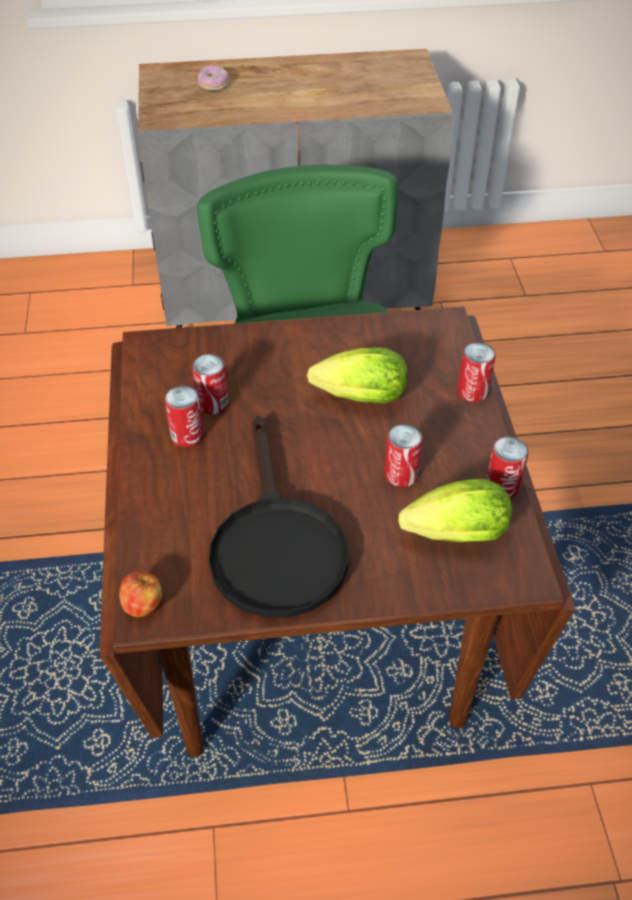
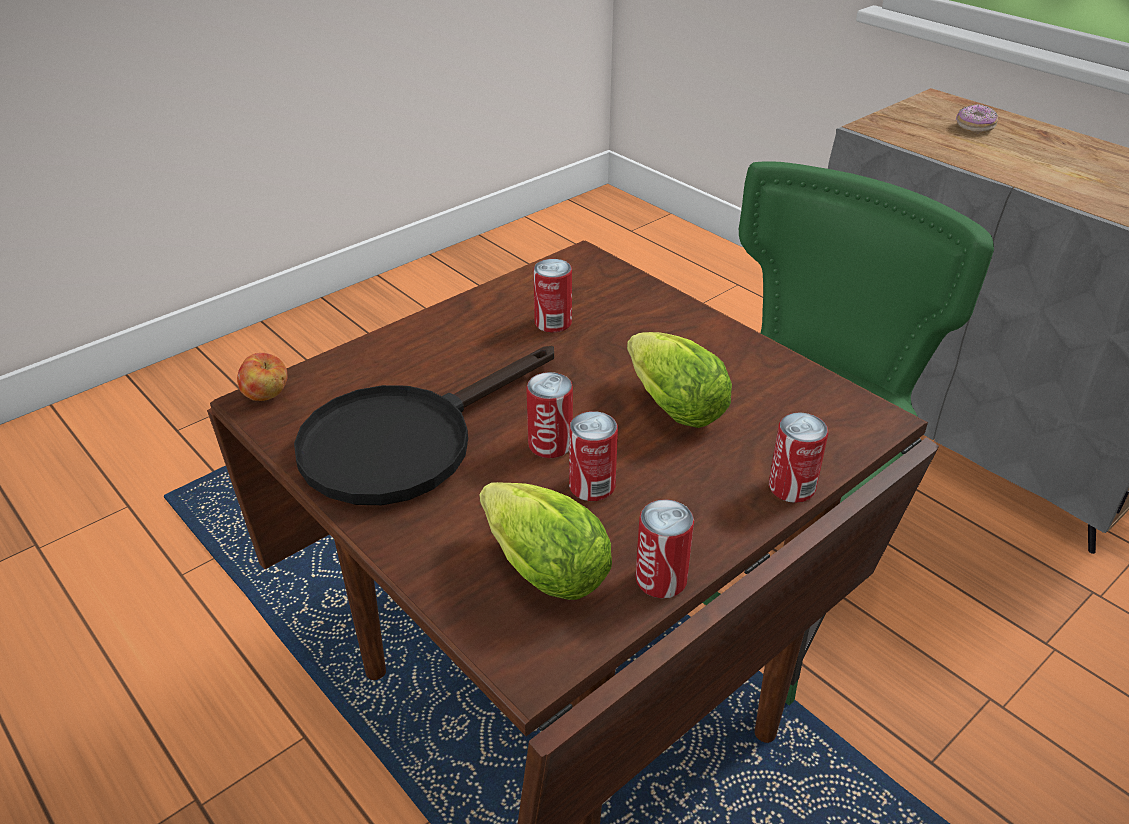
camera: 55 degrees right, 10 degrees down
can [165,386,203,447] -> can moved to [526,372,573,458]

